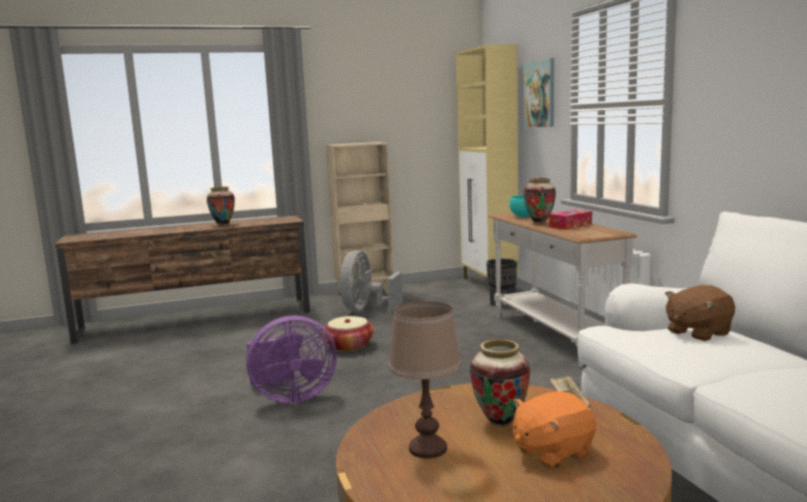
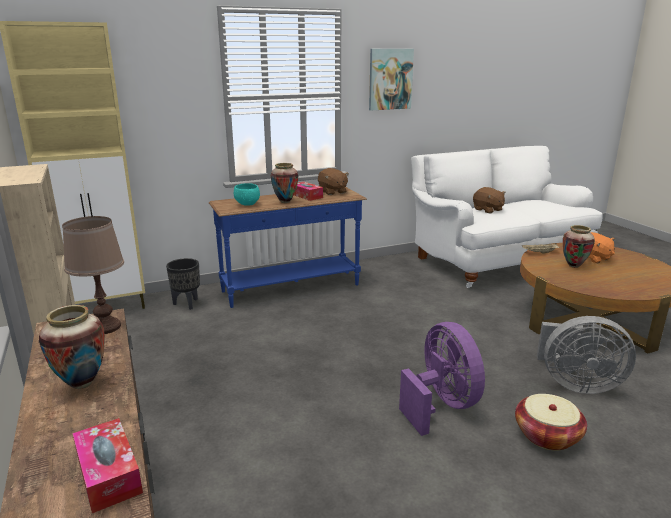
camera: 95 degrees left, 10 degrees up
basket [322,316,374,352] -> basket moved to [515,394,587,451]
grey fan [340,250,403,311] -> grey fan moved to [537,316,636,394]
brown table lamp [389,301,461,459] -> brown table lamp moved to [62,216,124,334]
white console table [488,213,637,367] -> blue console table [209,187,367,308]
picture [523,58,554,127] -> picture moved to [369,49,414,110]
none -> tissue box [73,418,143,513]
none -> brown plush toy [318,168,349,195]

